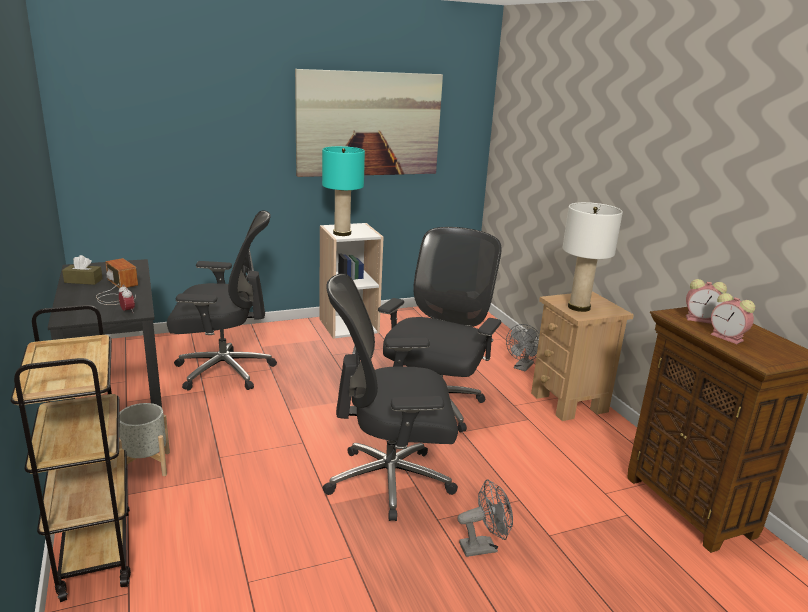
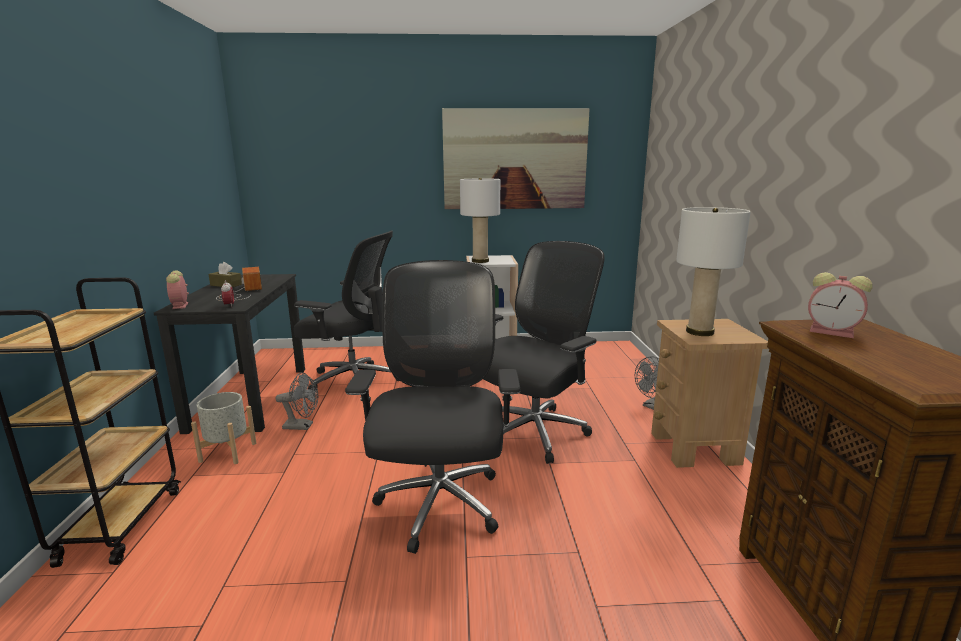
camera: 20 degrees right, 5 degrees down
turquoise table lamp [322,146,365,236] -> white table lamp [460,178,500,263]
office chair [323,273,458,521] -> office chair turned 75 degrees clockwise [345,260,520,554]
grey fan [458,479,513,557] -> grey fan moved to [275,372,318,430]
alarm clock [710,293,755,344] -> alarm clock moved to [166,270,189,309]

